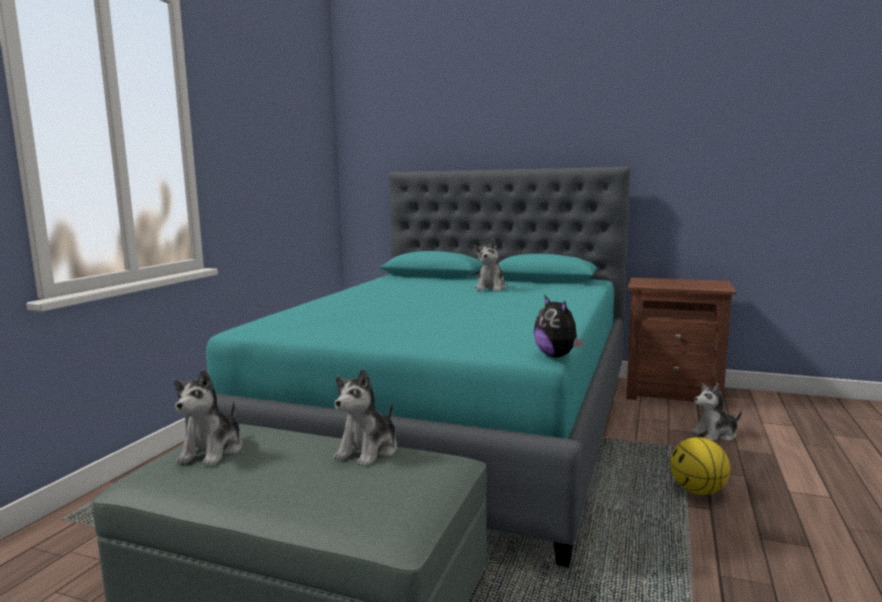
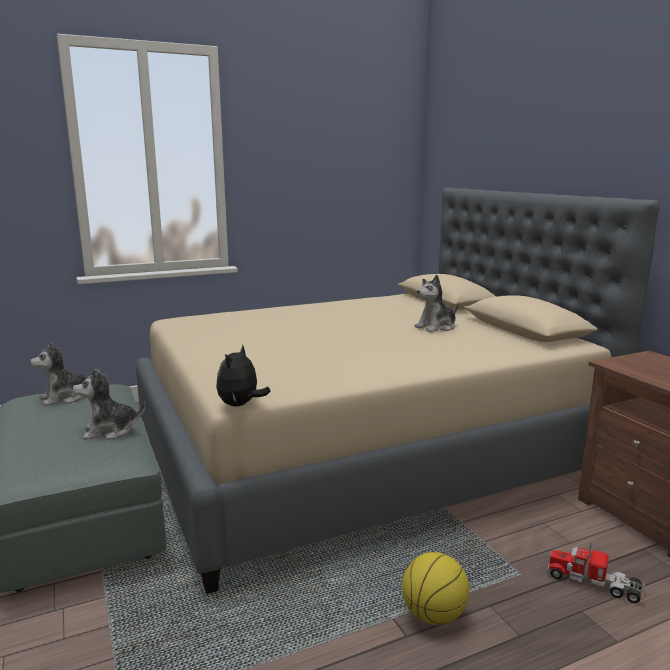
camera: 45 degrees right, 5 degrees up
turquoise bed [185,166,631,568] -> beige bed [136,187,659,594]
plush toy [691,383,742,441] -> toy truck [547,543,645,603]

